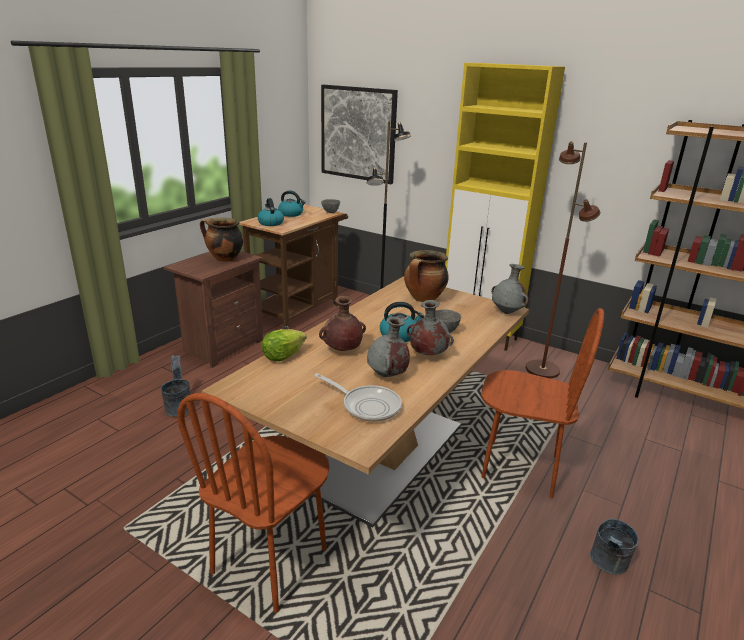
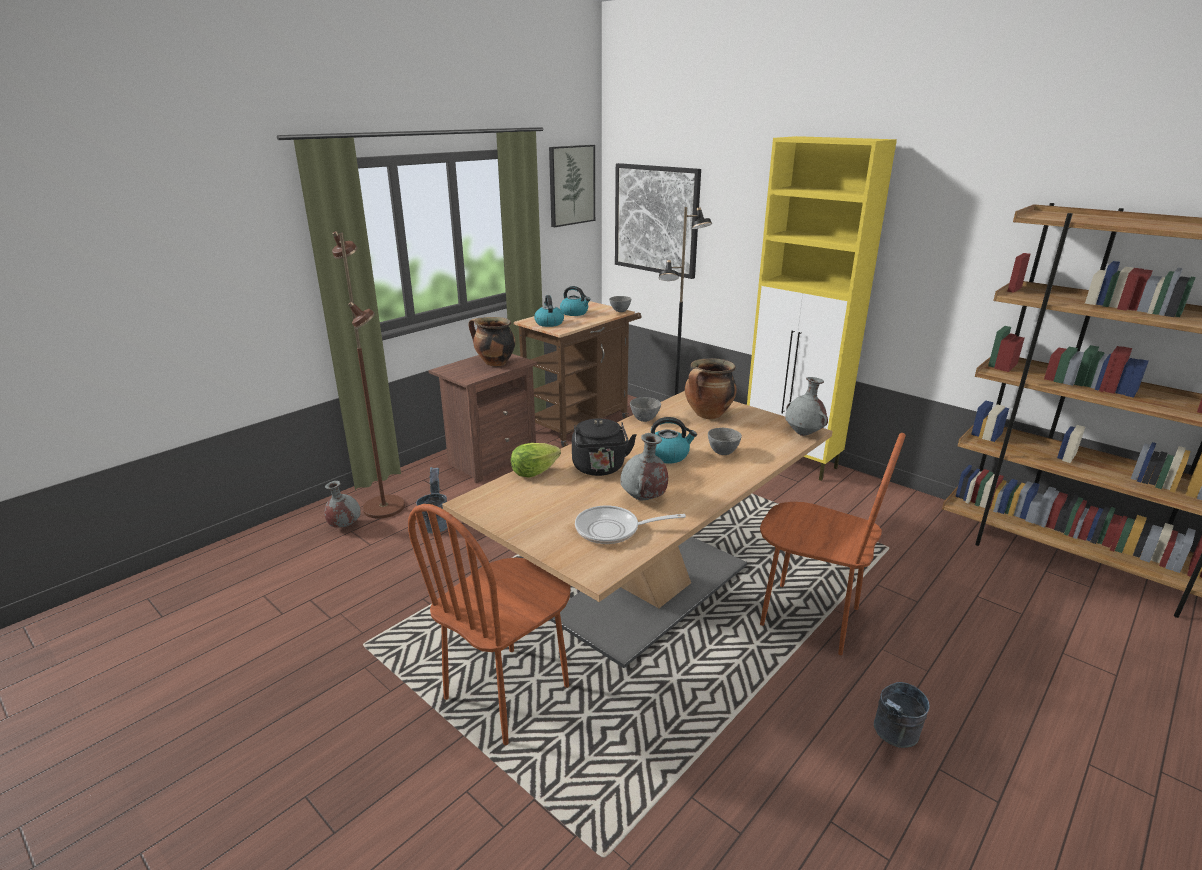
camera: 10 degrees right, 0 degrees up
frying pan [314,373,402,422] -> frying pan turned 135 degrees clockwise [575,505,686,544]
brown vase [319,296,366,351] -> black kettle [572,418,637,476]
grey vase [407,300,454,355] -> grey vase moved to [324,481,361,528]
brown floor lamp [526,141,601,379] -> brown floor lamp moved to [332,231,405,519]
none -> picture [549,145,595,227]
none -> grey bowl [630,397,661,422]

